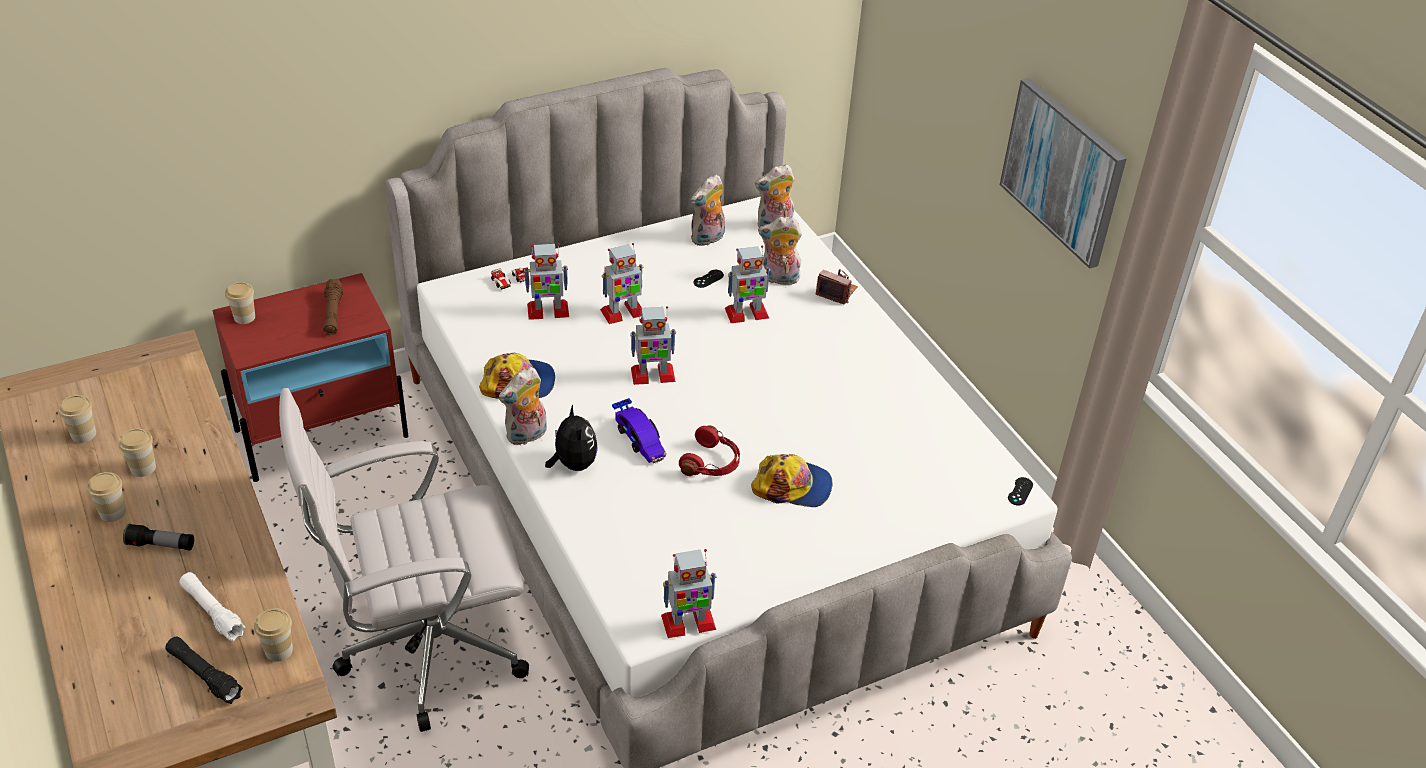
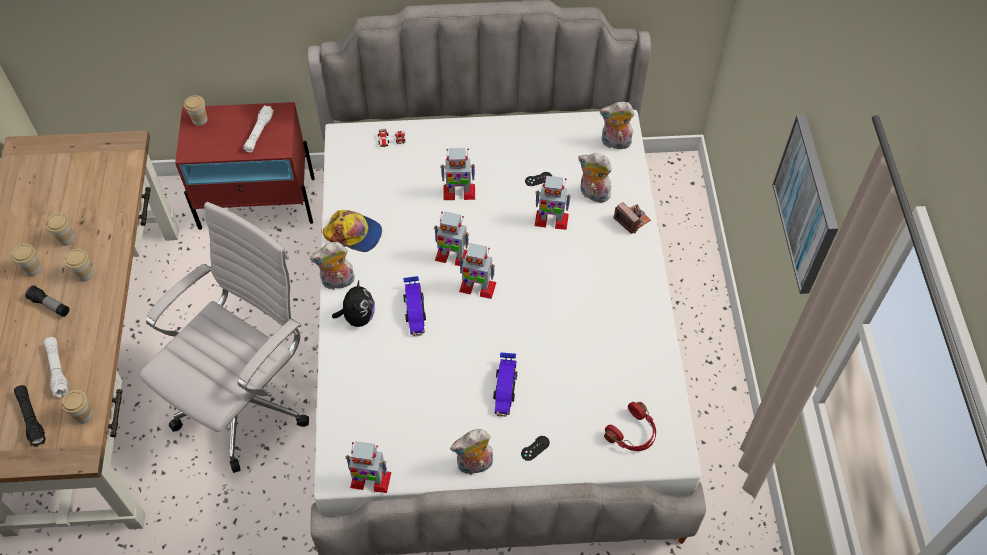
camera: 25 degrees right, 15 degrees up
cup [58,395,96,443] -> cup moved to [64,249,94,282]
white office chair [279,388,529,732] -> white office chair turned 120 degrees clockwise [139,202,309,473]
brown flashlight [323,279,343,335] -> white flashlight [243,105,274,152]
toy robot [524,243,569,320] -> toy robot moved to [459,243,497,299]
red headphones [679,425,740,476] -> red headphones moved to [604,402,656,451]
plush toy [691,174,725,247] -> plush toy moved to [450,429,493,475]
cap [751,454,832,507] -> toy car [493,352,517,417]
black game controller [1008,477,1033,506] -> black game controller moved to [521,436,550,461]

